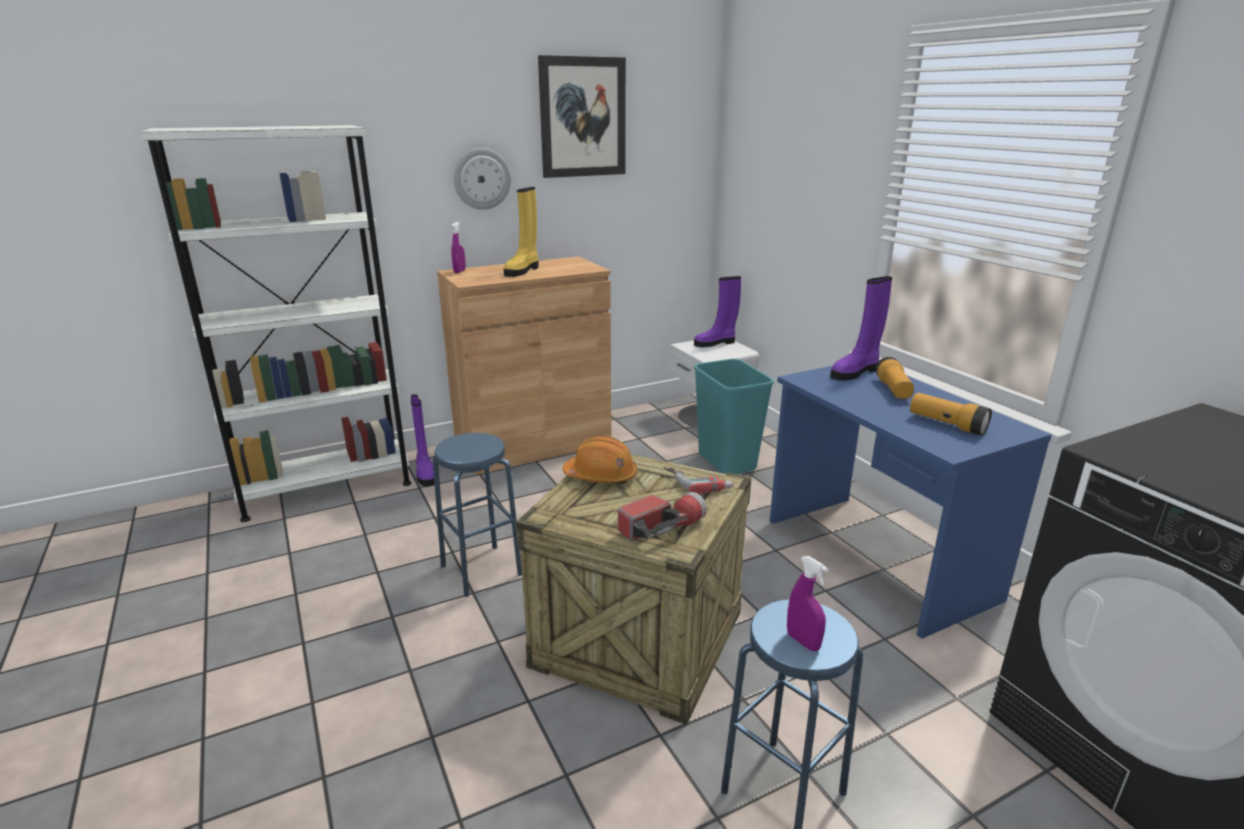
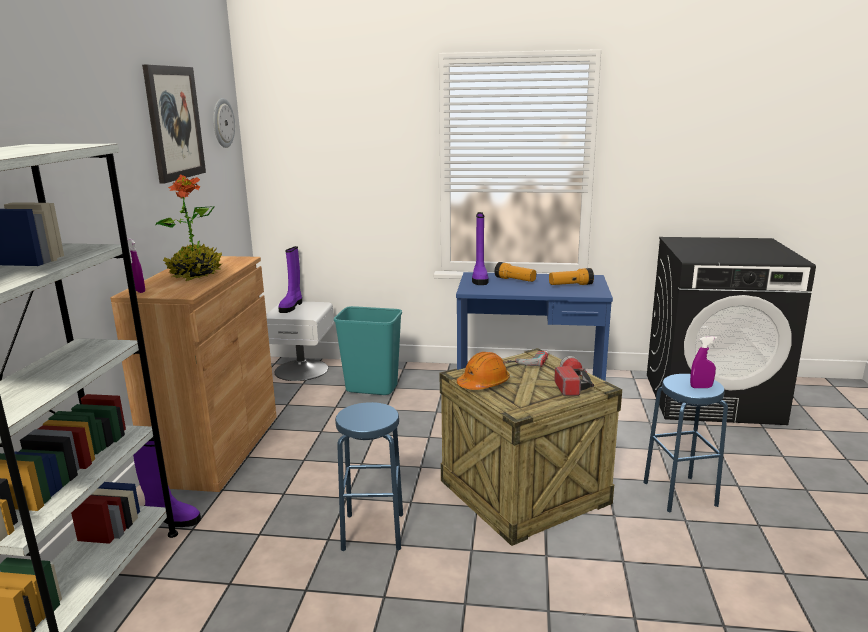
camera: 55 degrees left, 5 degrees down
wall clock [454,148,511,210] -> wall clock moved to [213,98,235,148]
yellow boot [504,187,539,277] -> potted plant [155,174,222,281]

